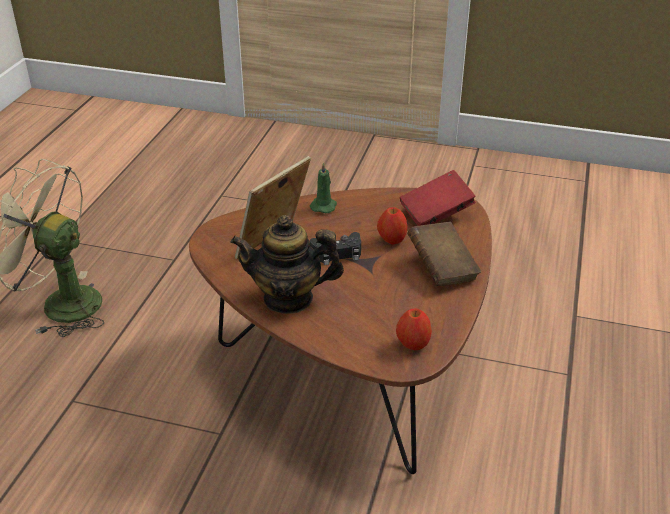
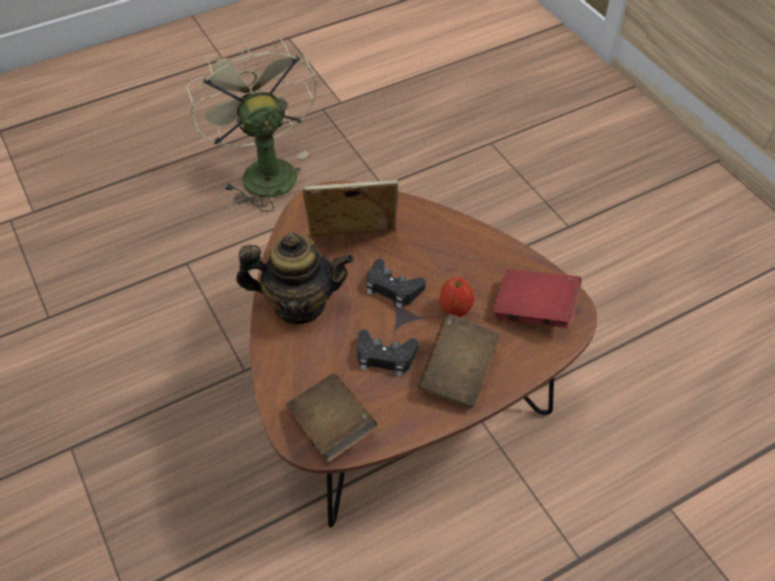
camera: 45 degrees right, 15 degrees up
teapot [231,215,344,314] -> teapot turned 135 degrees clockwise [236,232,354,324]
green candle [310,162,337,213] -> none
apple [396,308,432,350] -> brown book [286,374,377,462]
none -> black game controller [357,330,419,376]

